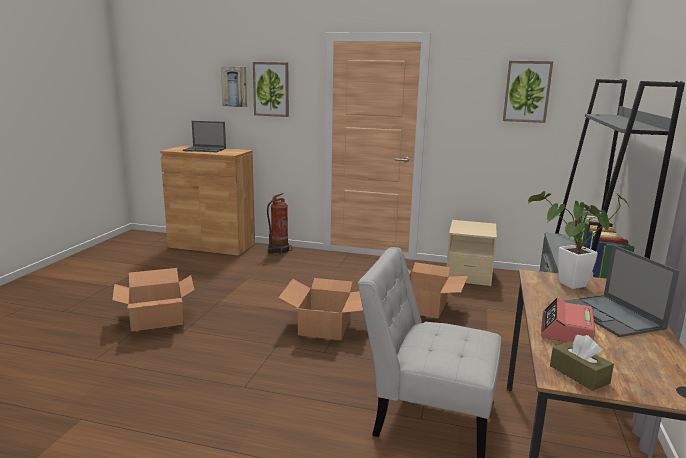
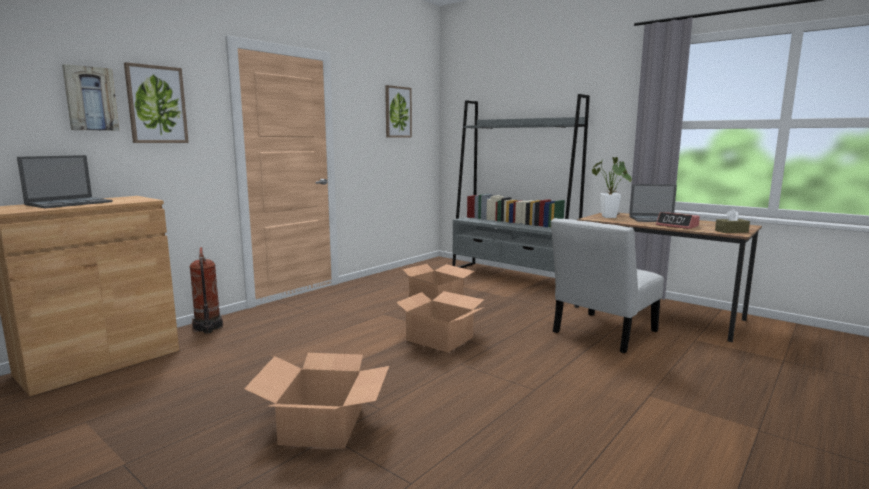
camera: 65 degrees left, 5 degrees down
beige nightstand [446,220,497,286] -> none

